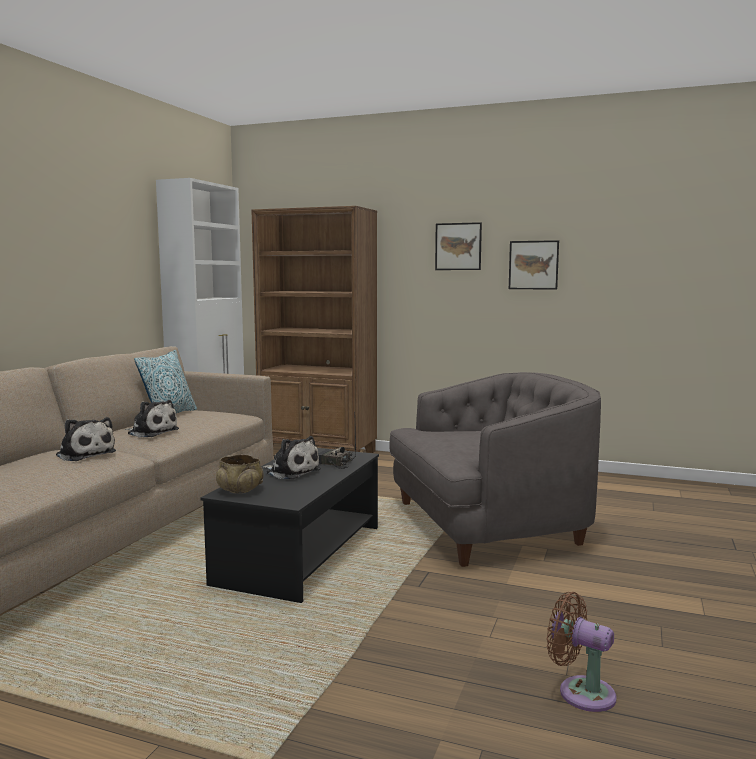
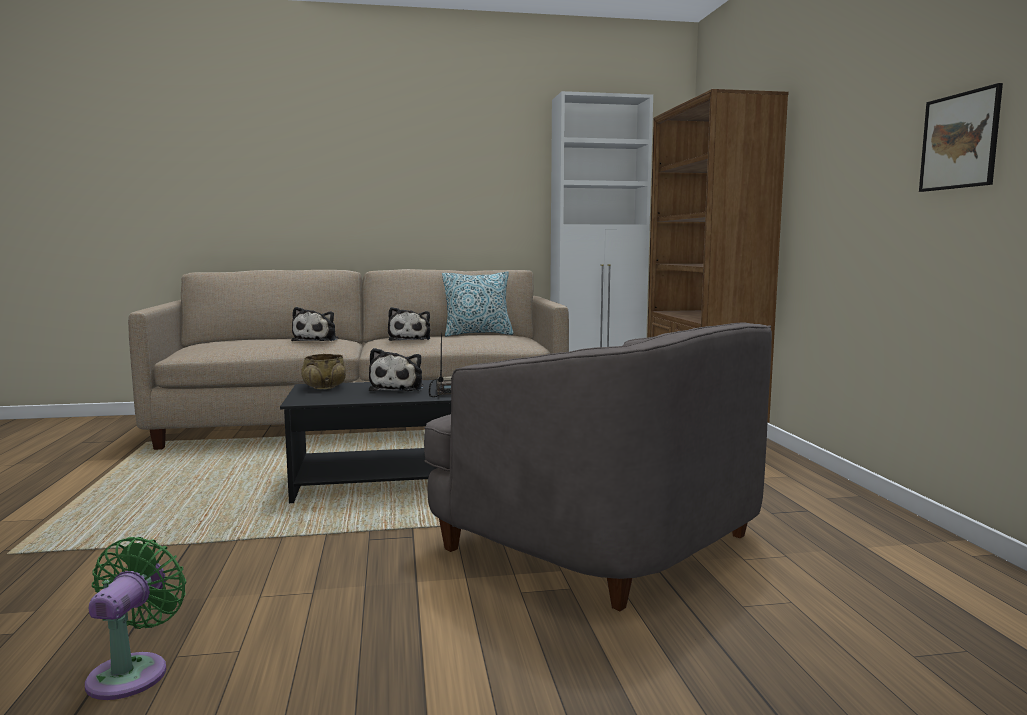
camera: 60 degrees right, 0 degrees up
picture [435,222,482,270] -> none
brown fan [547,592,617,712] -> green fan [85,537,186,700]

